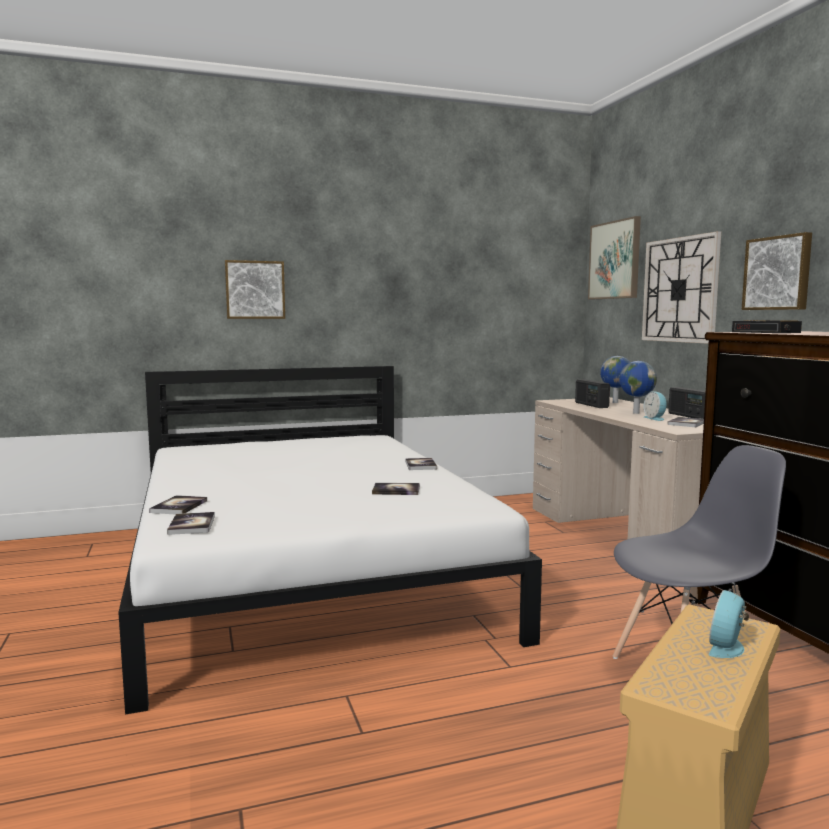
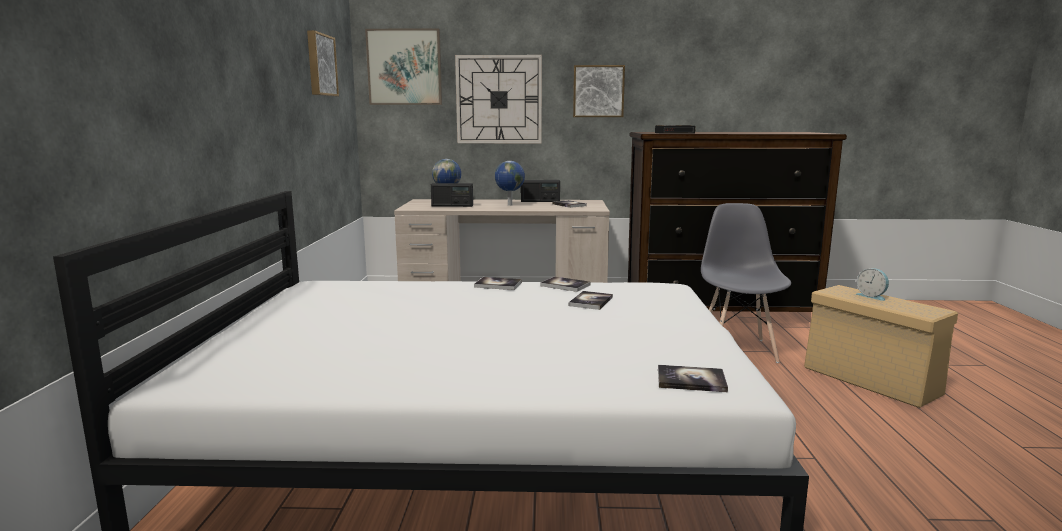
camera: 70 degrees left, 5 degrees up
book [149,495,207,514] -> book moved to [540,276,591,292]
picture [225,260,285,319] -> picture moved to [307,30,339,97]
alarm clock [644,391,667,421] -> none

